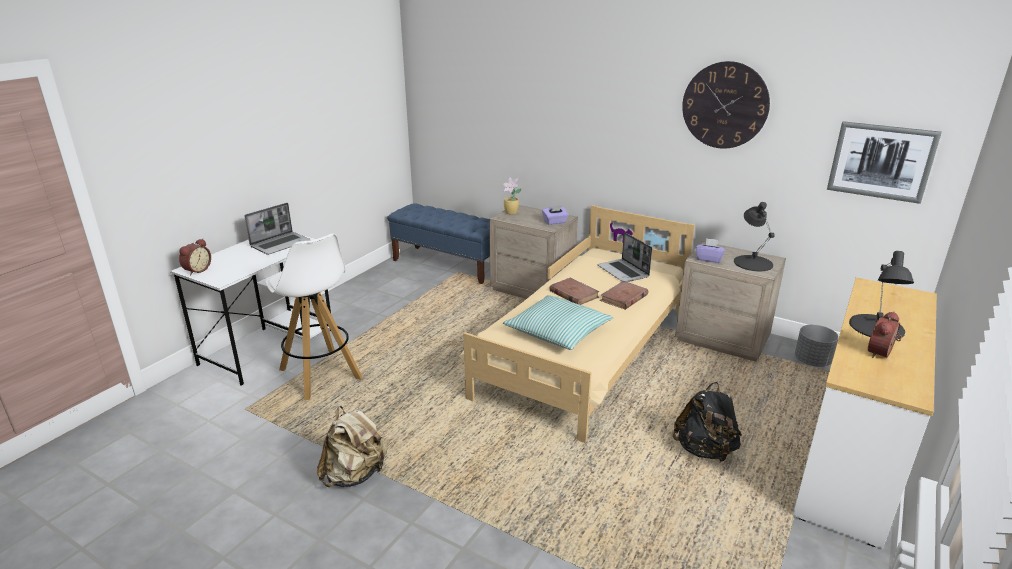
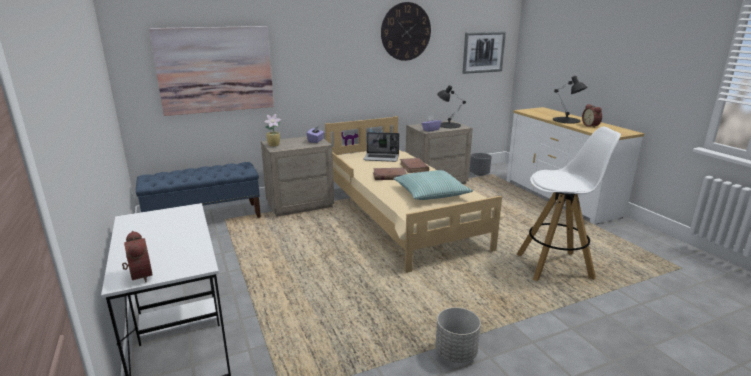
camera: 55 degrees left, 5 degrees down
laptop [244,203,310,255] -> none
white stool [266,234,362,400] -> white stool moved to [516,127,621,281]
beige backpack [317,406,387,487] -> grey planter [435,307,481,363]
black backpack [672,382,742,462] -> none
none -> picture [149,26,274,116]

